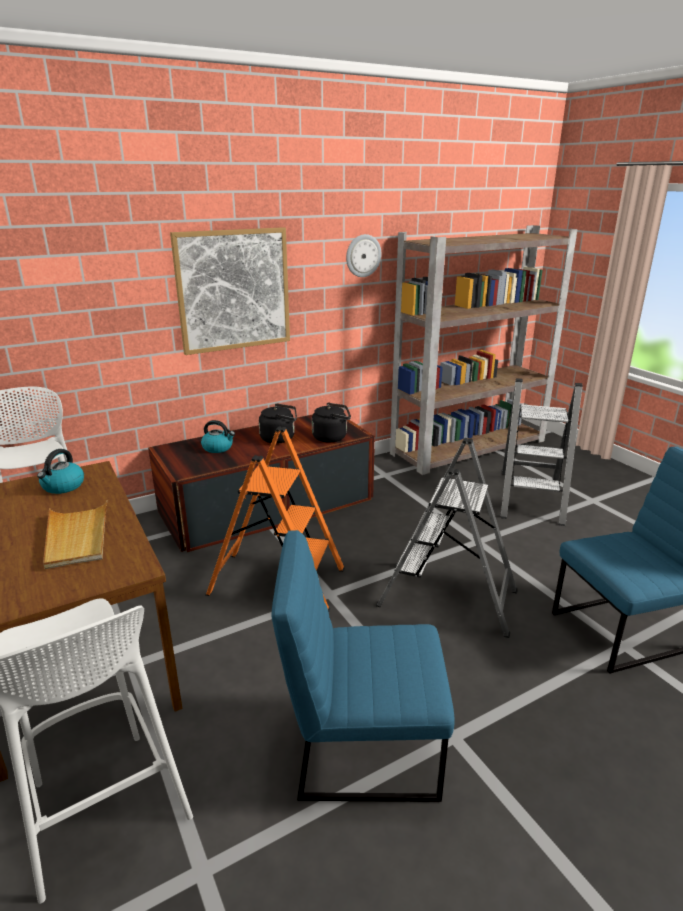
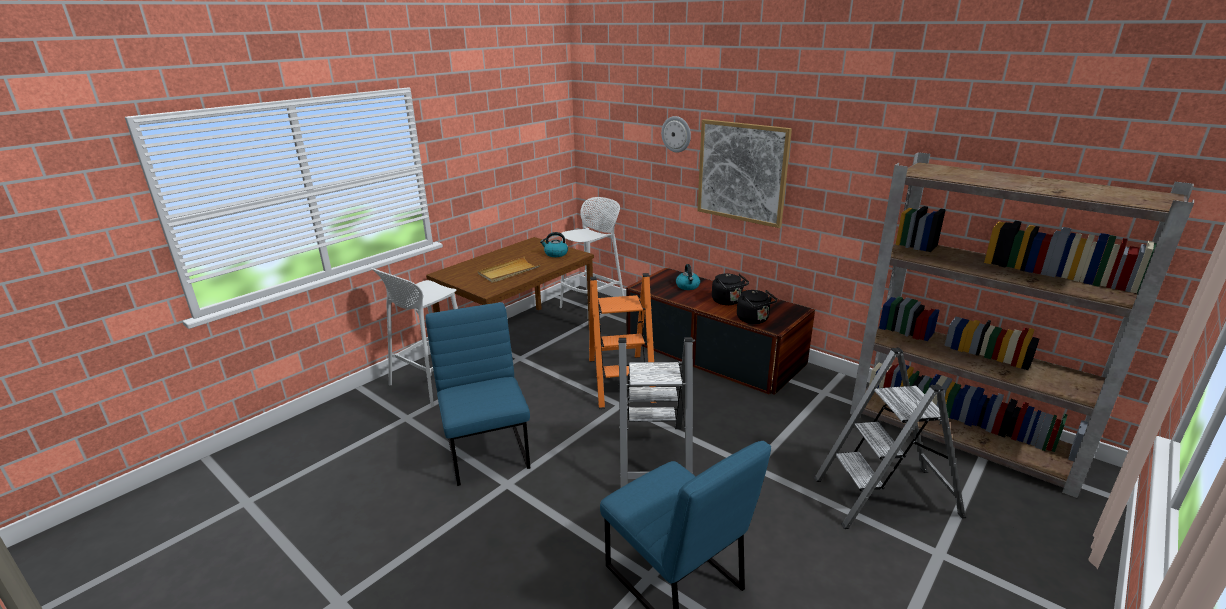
camera: 70 degrees right, 0 degrees up
wall clock [346,234,381,277] -> wall clock moved to [661,116,691,153]

